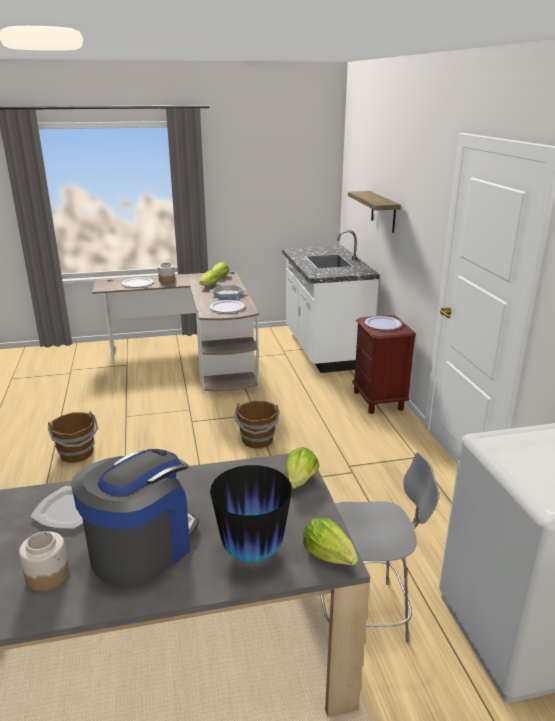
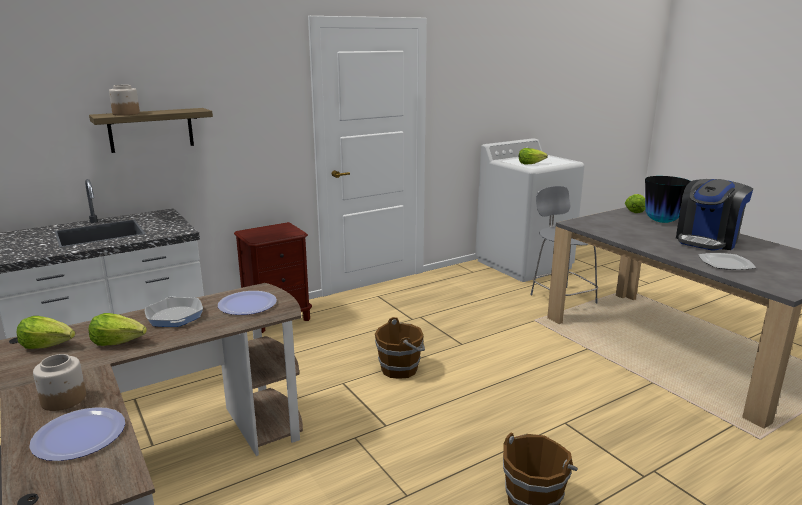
camera: 110 degrees left, 5 degrees down
jar [19,531,69,591] -> jar moved to [109,85,140,115]
coffee machine [71,449,199,587] -> coffee machine turned 60 degrees counterclockwise [676,179,753,251]
lettuce [286,447,319,489] -> lettuce moved to [519,148,548,164]
plate [365,316,402,330] -> none

